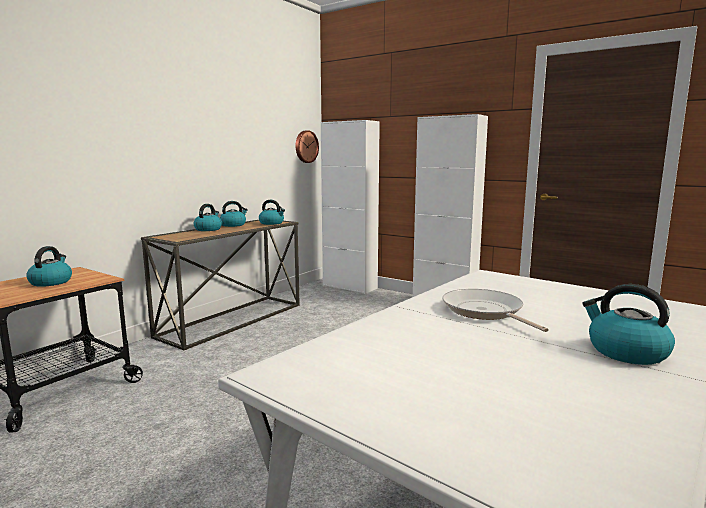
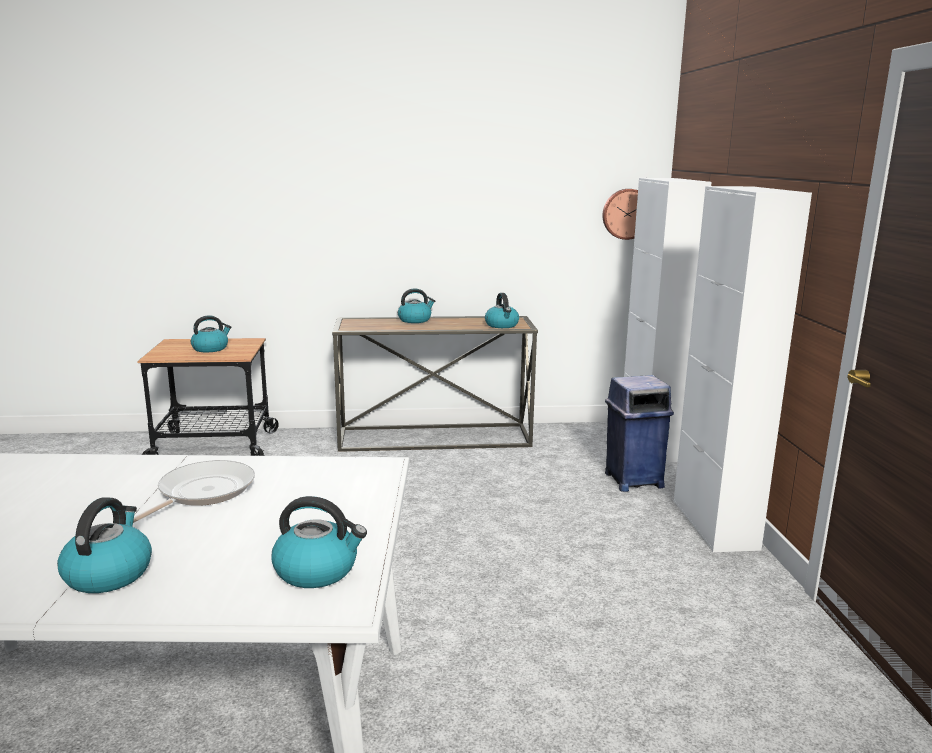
camera: 50 degrees right, 5 degrees up
kettle [220,201,248,227] -> kettle moved to [272,496,367,588]
none -> blue trash can [605,375,674,492]

